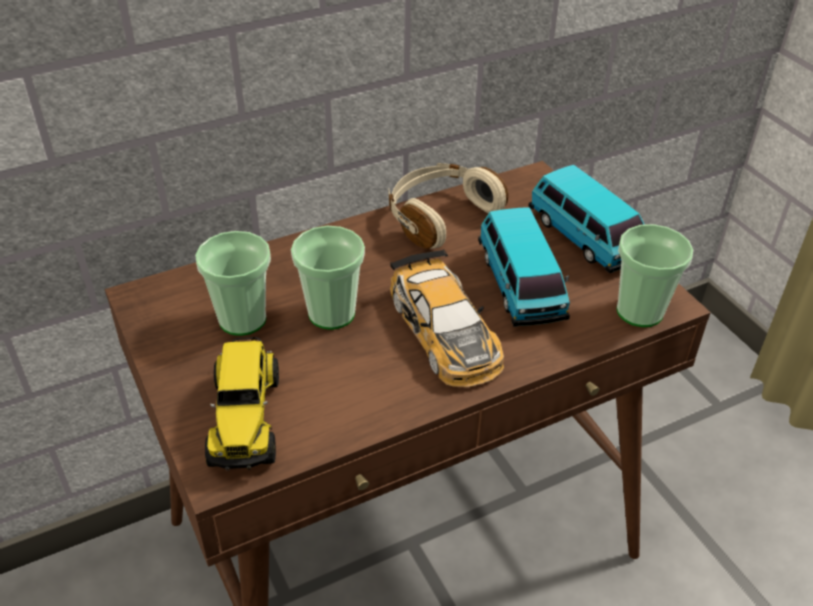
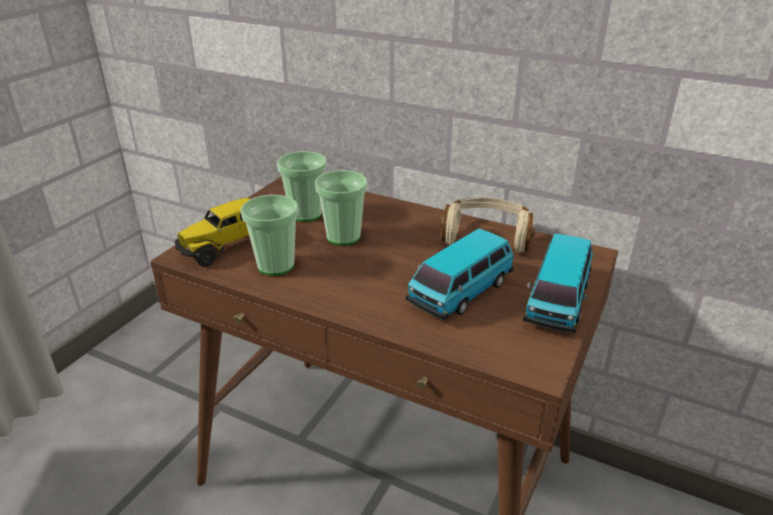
camera: 55 degrees right, 10 degrees down
toy car [390,249,504,387] -> none
cup [617,224,693,327] -> cup moved to [240,195,299,276]

